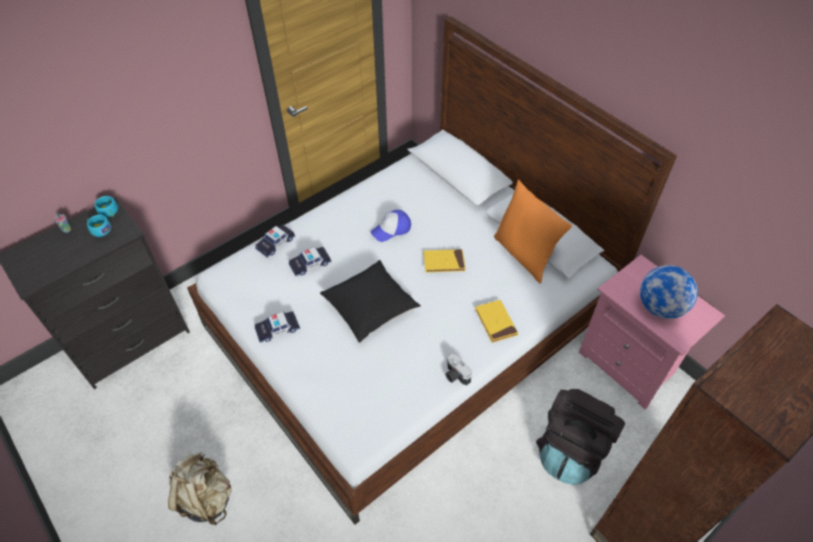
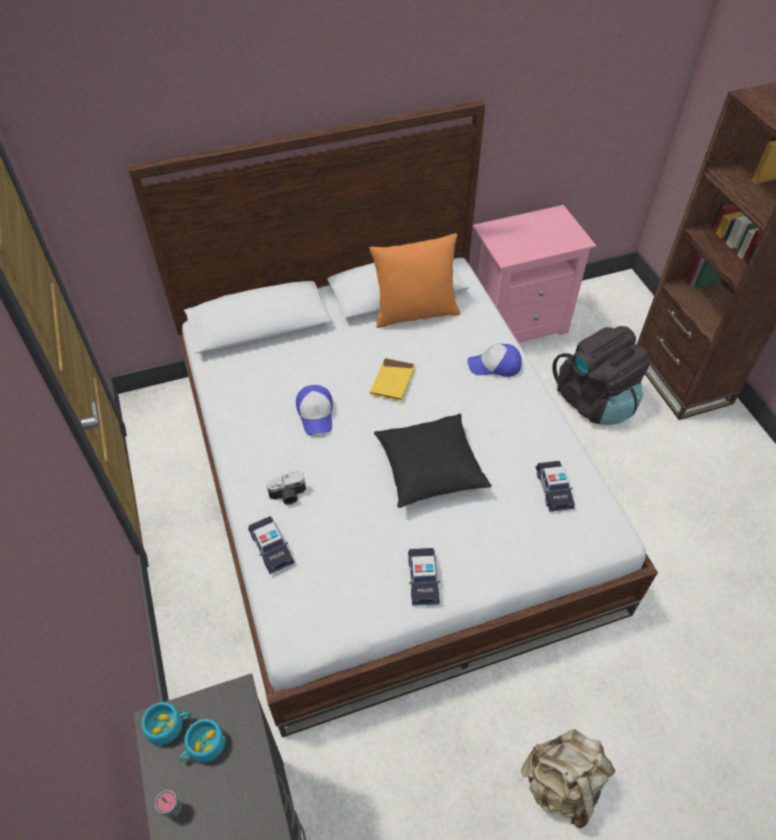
camera: 70 degrees left, 0 degrees up
toy car [289,247,332,276] -> toy car moved to [535,461,575,512]
camera [445,354,472,385] -> camera moved to [266,471,306,505]
yellow book [475,300,518,343] -> cap [467,344,522,377]
globe [640,265,698,319] -> none

